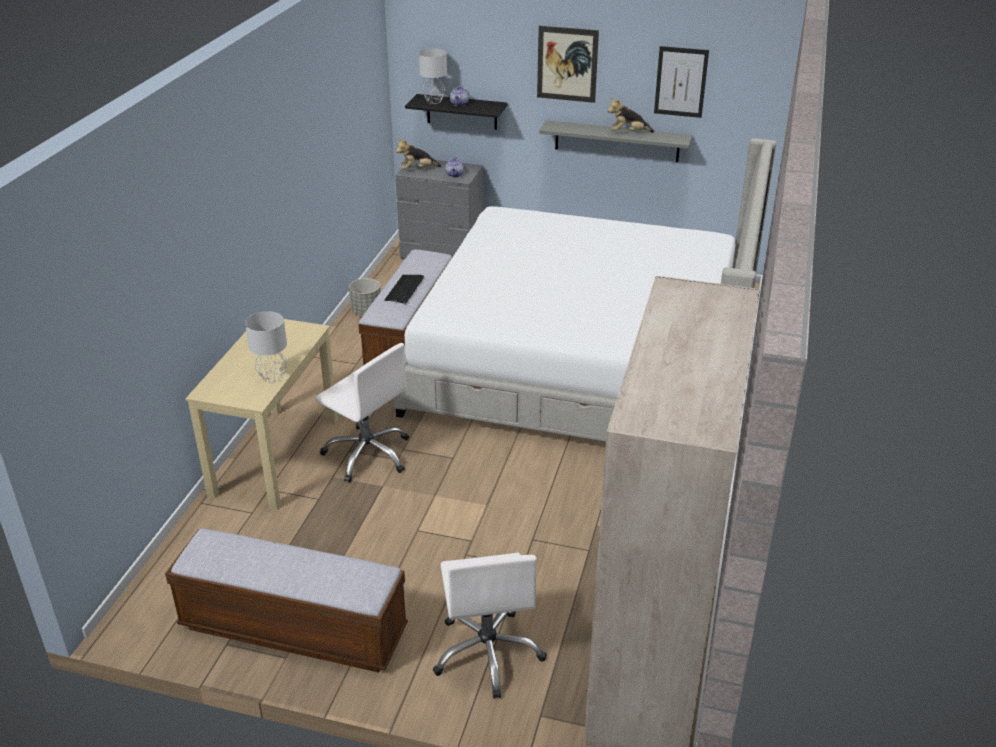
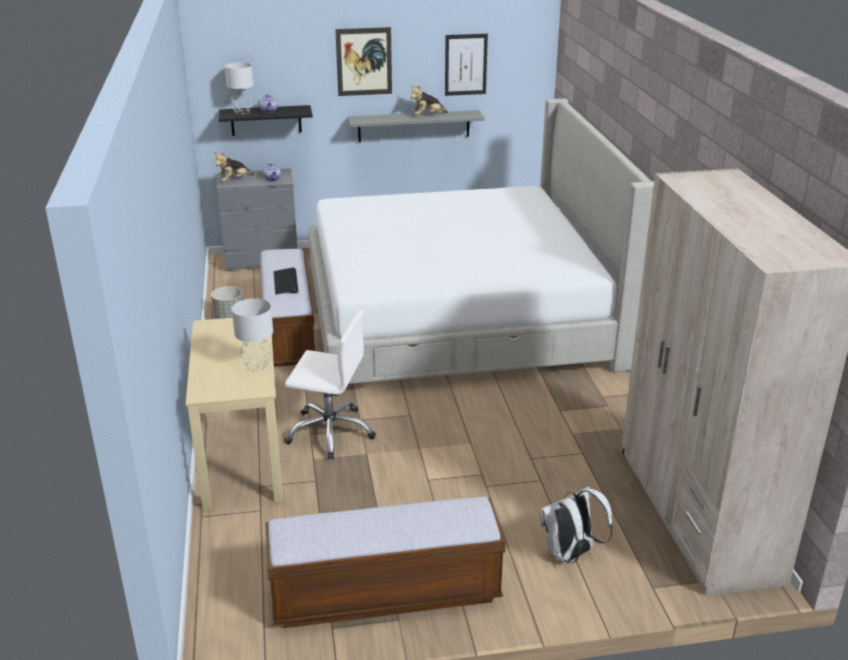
camera: 25 degrees left, 5 degrees down
white office chair [433,553,547,699] -> white backpack [540,486,613,563]

